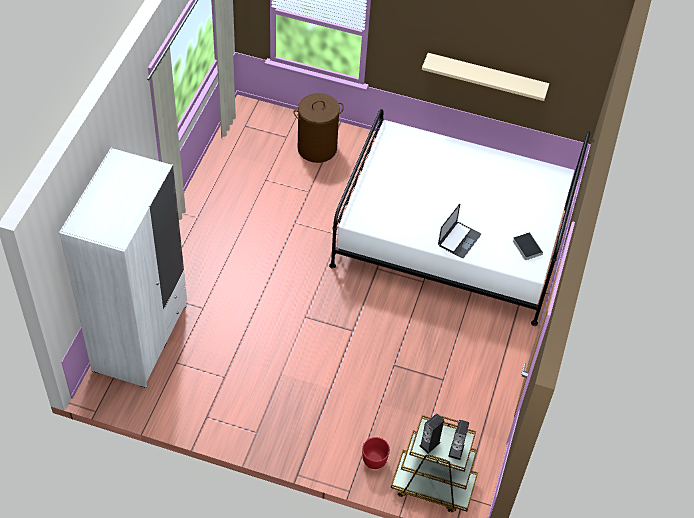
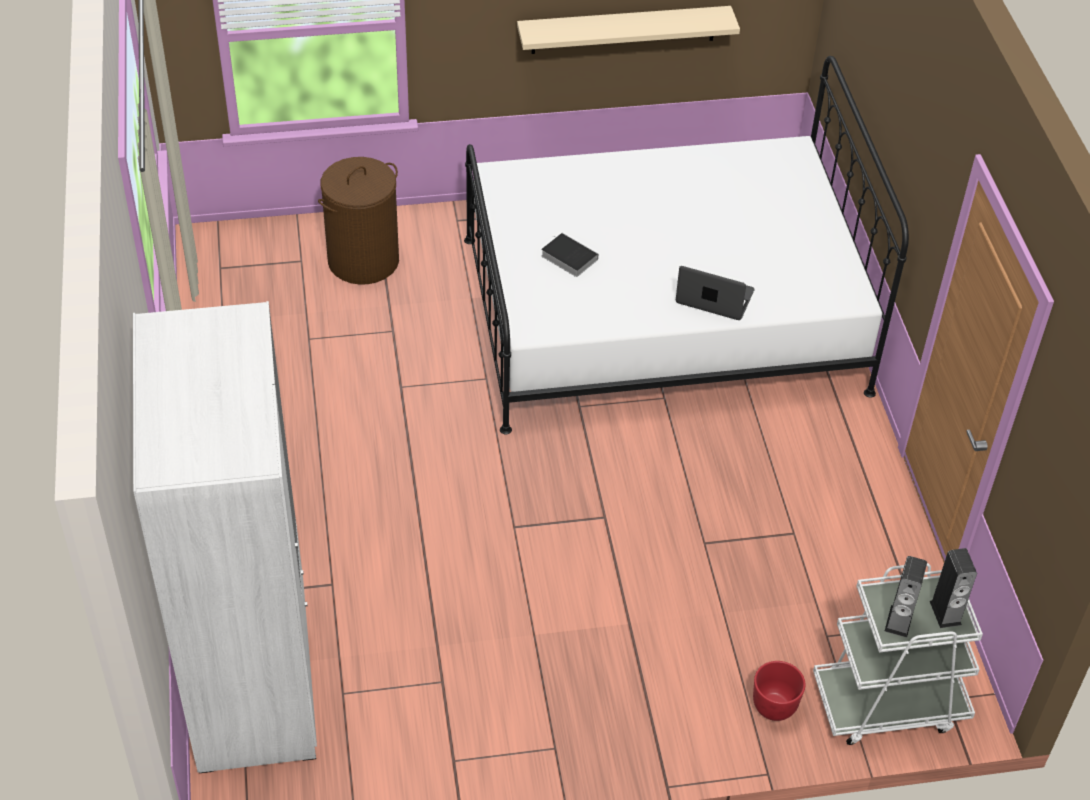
camera: 25 degrees left, 5 degrees down
brown cart [391,415,478,512] -> white cart [813,563,983,745]
laptop [438,204,481,258] -> laptop turned 75 degrees counterclockwise [676,266,754,320]
book [513,232,543,260] -> book moved to [541,233,598,277]

